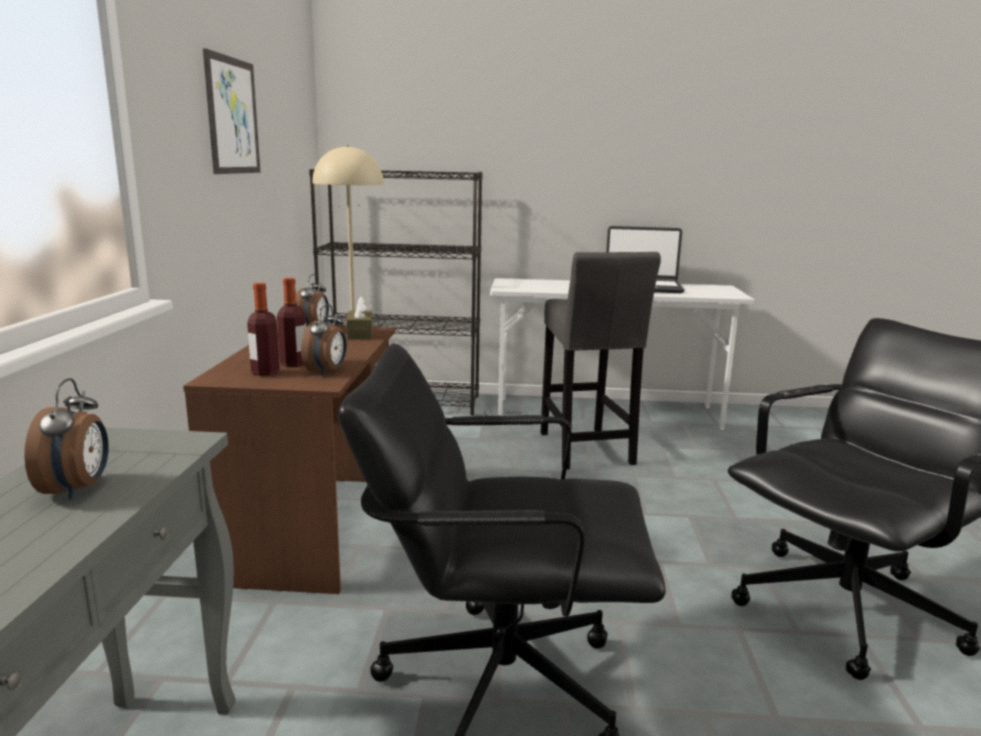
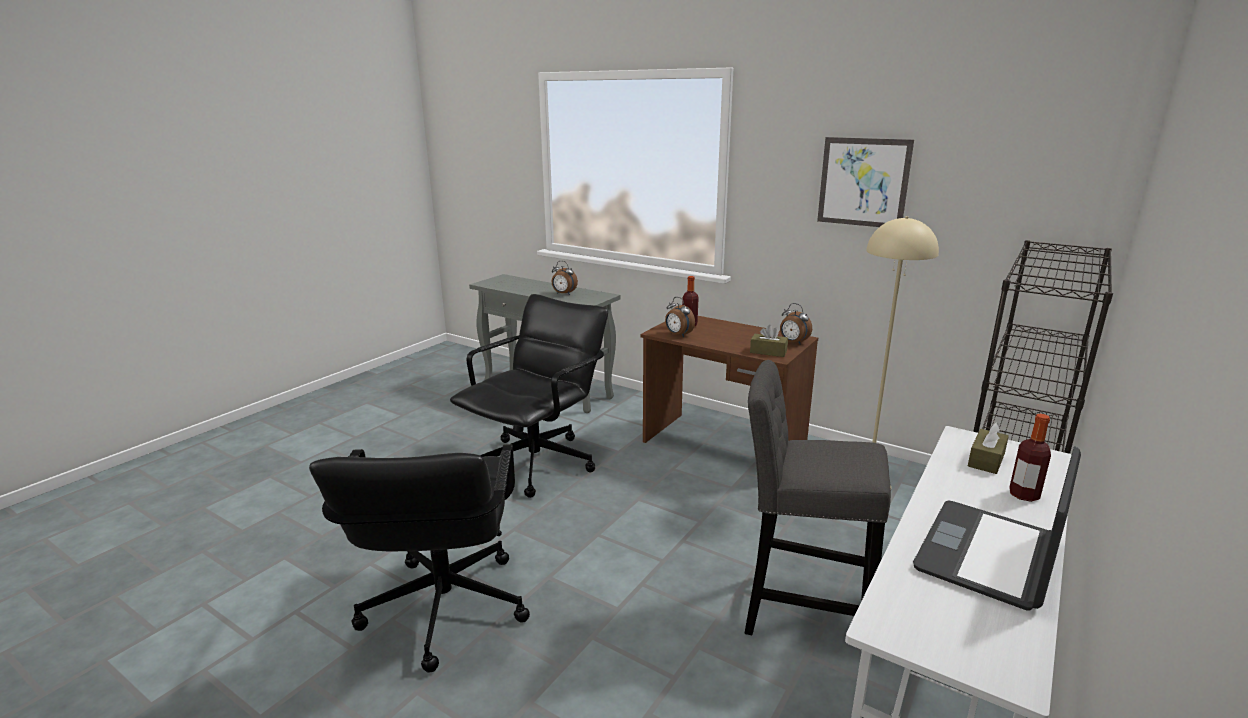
camera: 120 degrees right, 5 degrees up
bottle [277,278,306,367] -> bottle moved to [1009,414,1051,502]
none -> brown tissue box [968,422,1009,474]

